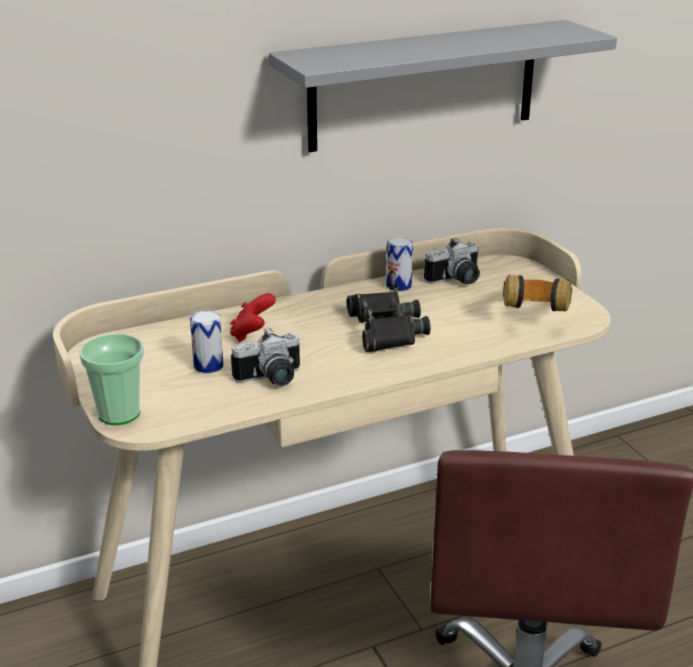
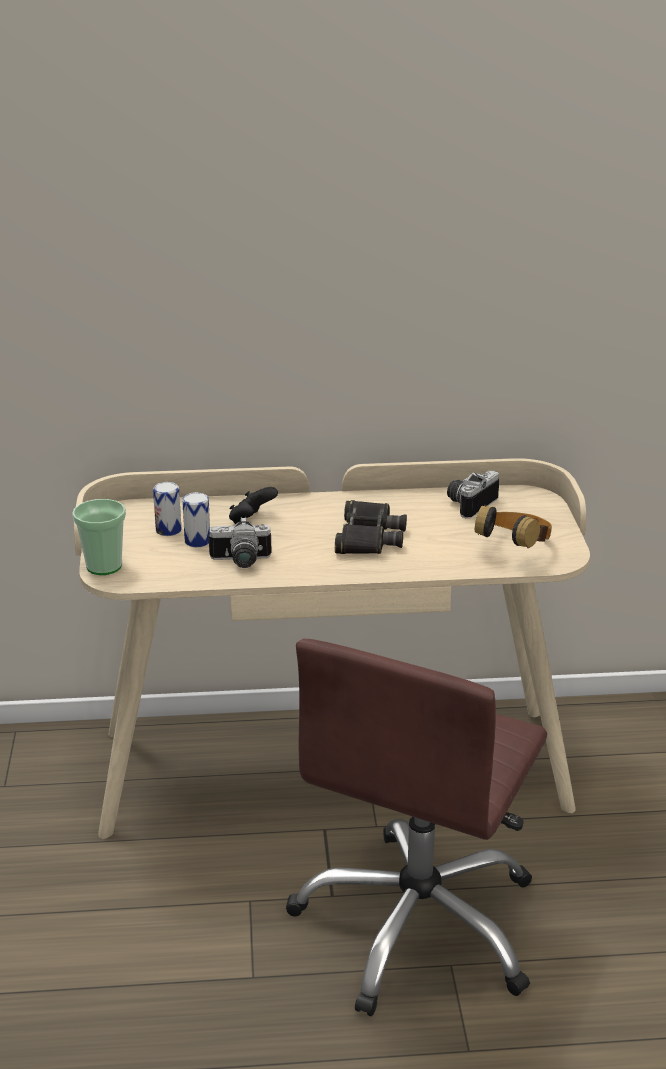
camera: 20 degrees right, 0 degrees up
red game controller [230,293,276,342] -> black game controller [229,487,278,525]
grey shelf [269,20,617,152] -> none
can [386,237,413,292] -> can moved to [153,482,181,536]
camera [424,238,480,284] -> camera turned 135 degrees clockwise [447,470,499,518]

